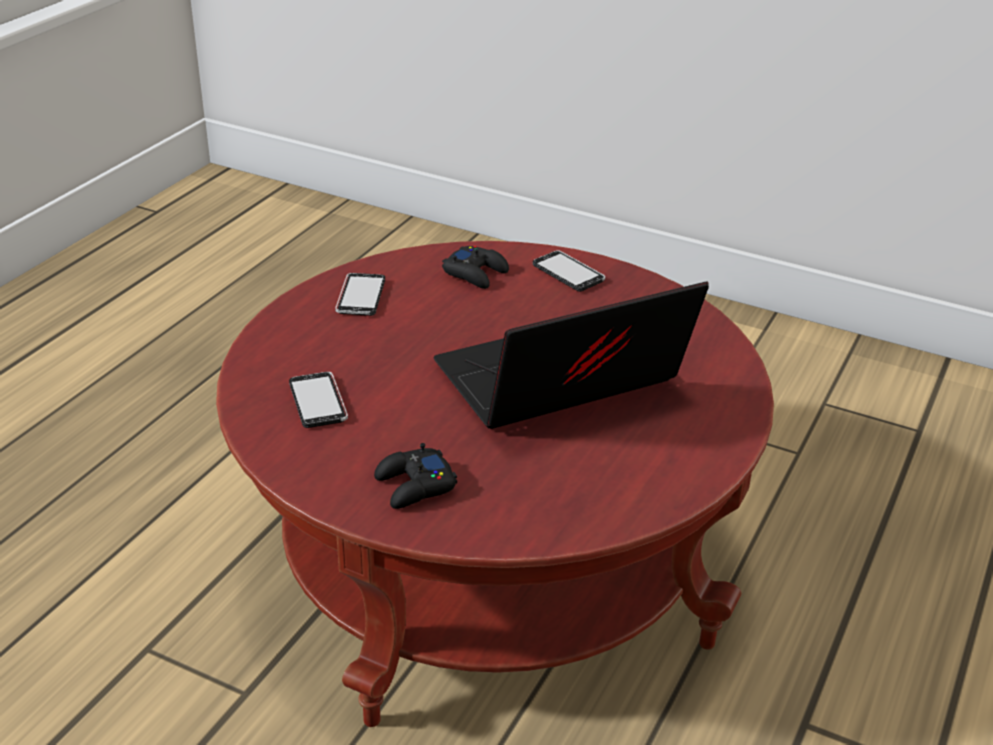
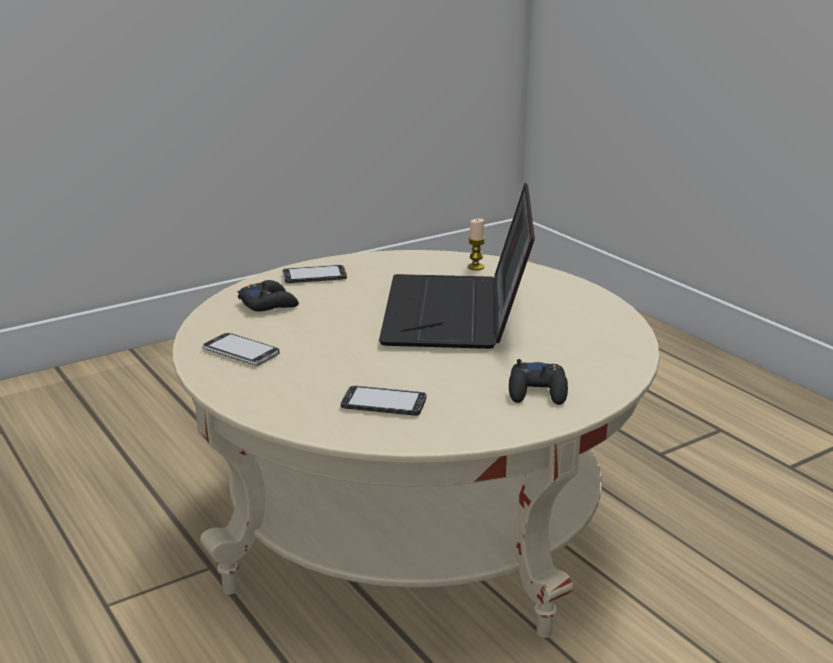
camera: 60 degrees left, 10 degrees down
red coffee table [216,241,774,727] -> beige coffee table [173,250,660,638]
none -> candle [468,219,485,270]

